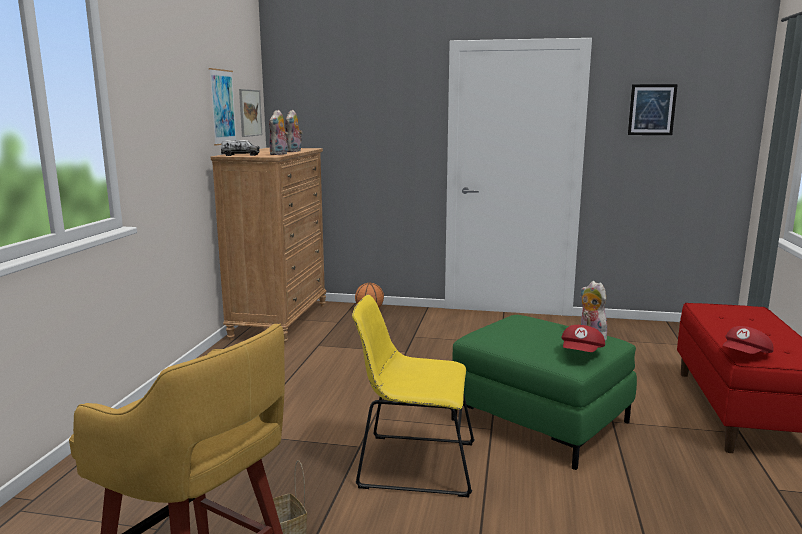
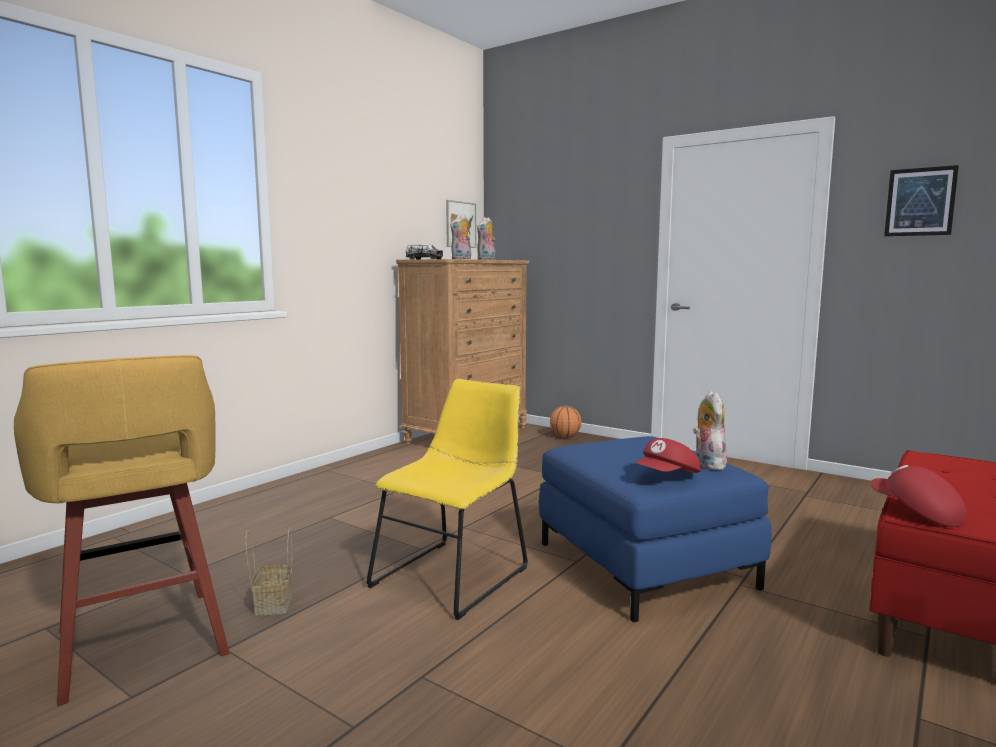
camera: 25 degrees right, 5 degrees down
picture [209,68,236,145] -> none
yellow chair [352,295,475,497] -> yellow chair turned 90 degrees clockwise [366,379,528,620]
green ottoman [451,315,637,470] -> blue ottoman [539,436,772,623]
red cap [722,326,773,354] -> red cap turned 75 degrees clockwise [870,465,966,527]

